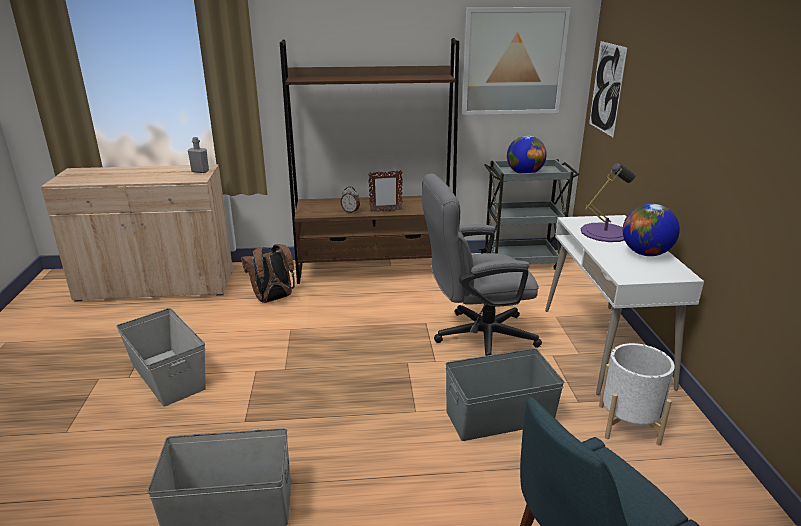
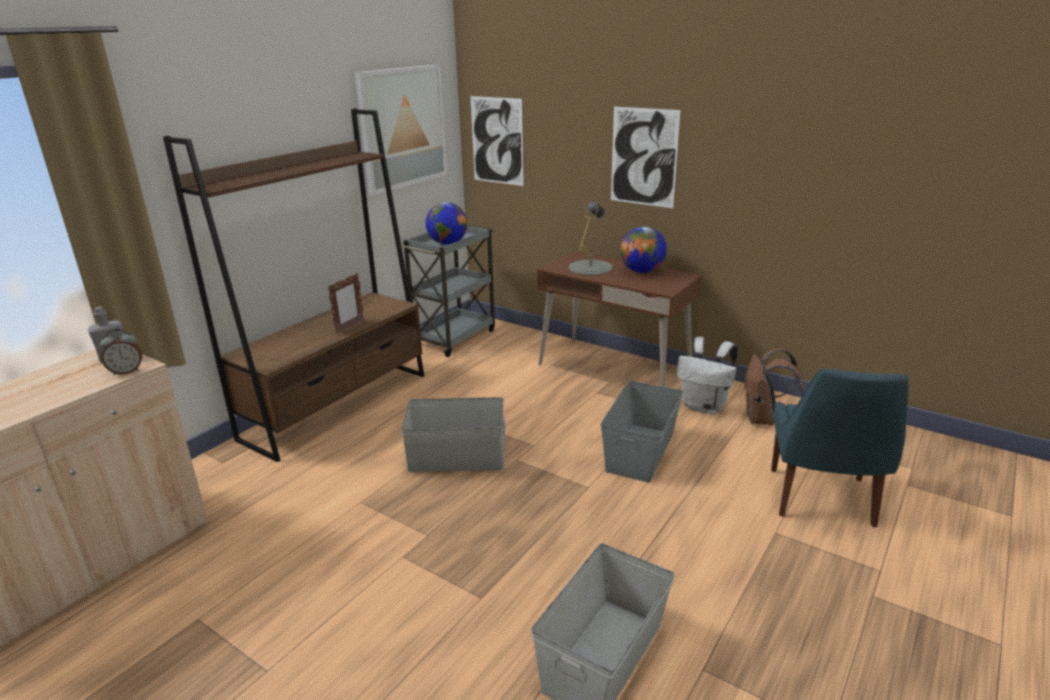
camera: 50 degrees left, 0 degrees up
grey storage box [116,308,206,407] -> grey storage box moved to [401,397,505,472]
brown backpack [241,244,295,303] -> brown backpack moved to [743,348,804,425]
alarm clock [340,186,360,213] -> alarm clock moved to [100,329,142,375]
grey office chair [422,174,542,356] -> none
white desk [545,215,704,395] -> brown desk [537,251,702,387]
purple table lamp [581,163,636,242] -> grey table lamp [568,201,613,275]
white planter [599,343,675,445] -> white backpack [677,337,738,414]
none -> picture [611,107,681,208]

